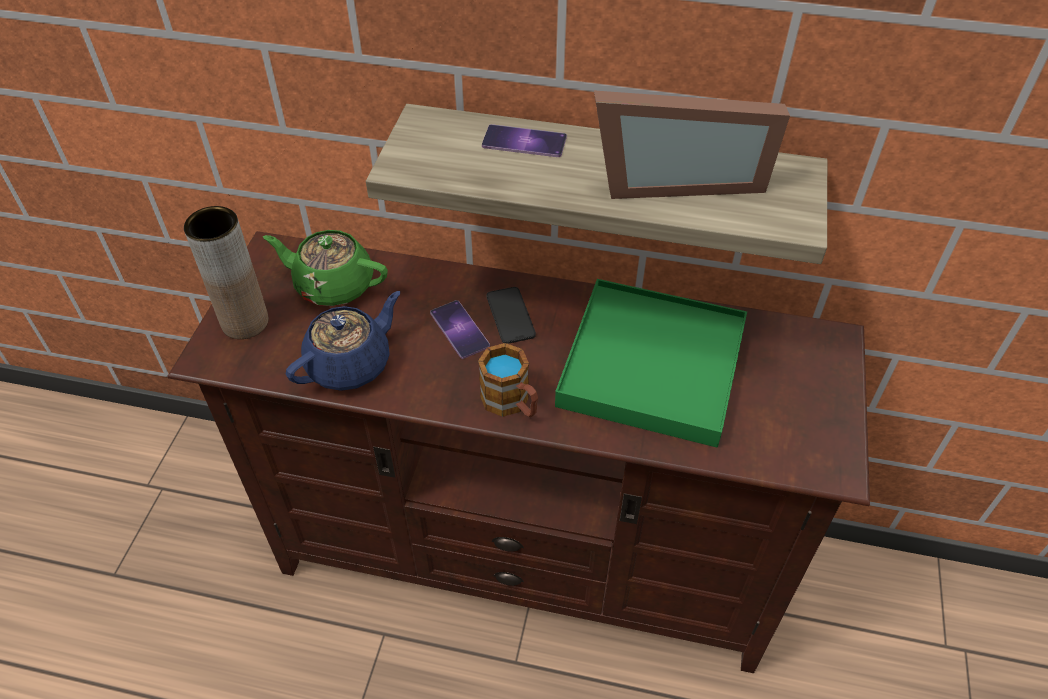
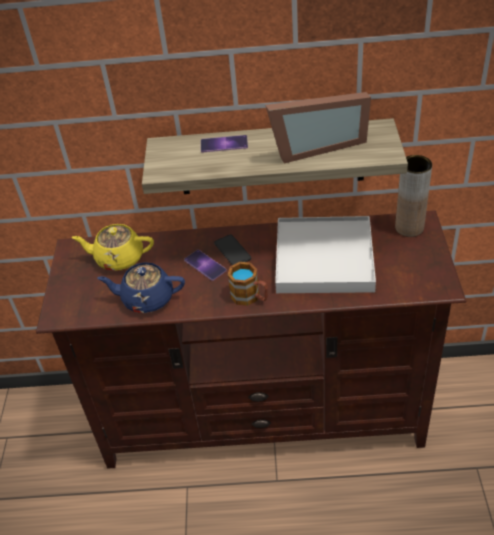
camera: 10 degrees left, 5 degrees down
brown vase [184,206,269,339] -> brown vase moved to [395,155,432,237]
green teapot [263,230,388,306] -> yellow teapot [71,224,154,271]
blue teapot [286,291,400,391] -> blue teapot turned 120 degrees counterclockwise [97,262,185,313]
green tray [555,279,747,447] -> white tray [275,216,376,293]

